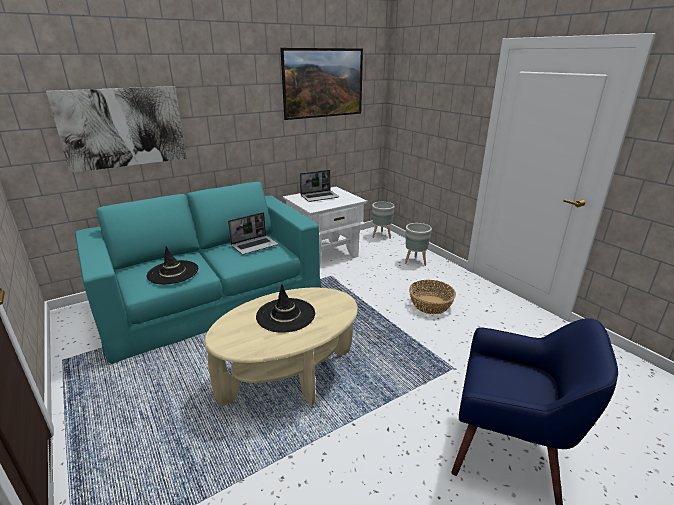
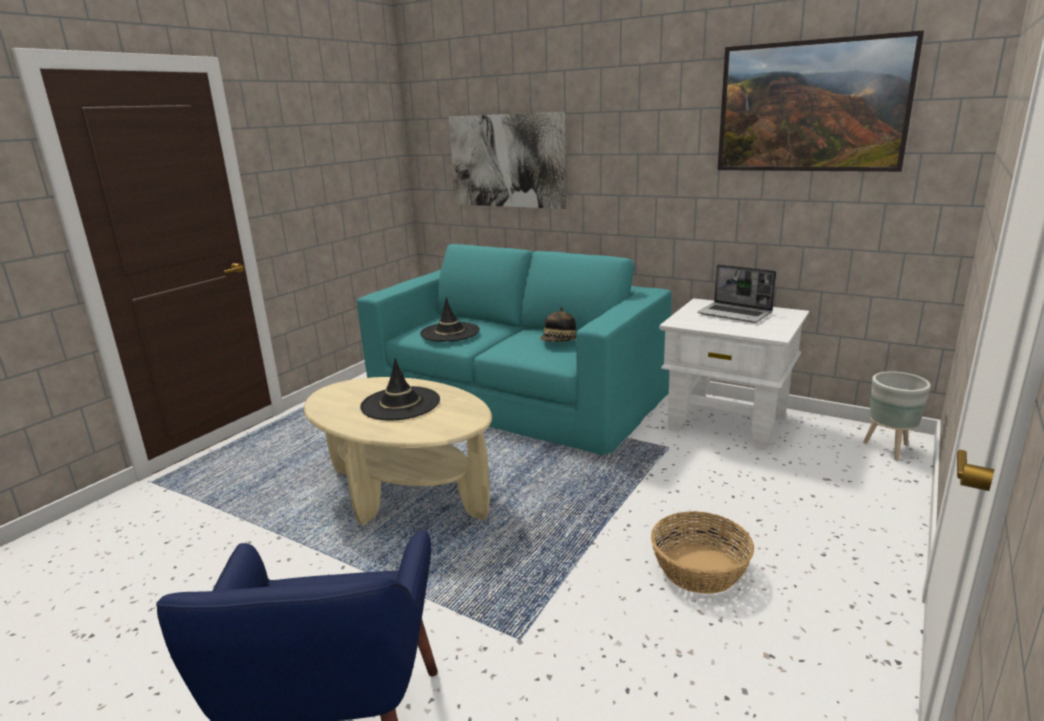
camera: 65 degrees right, 5 degrees down
laptop [228,212,278,255] -> hat [540,307,576,342]
grey planter [405,223,432,266] -> none

